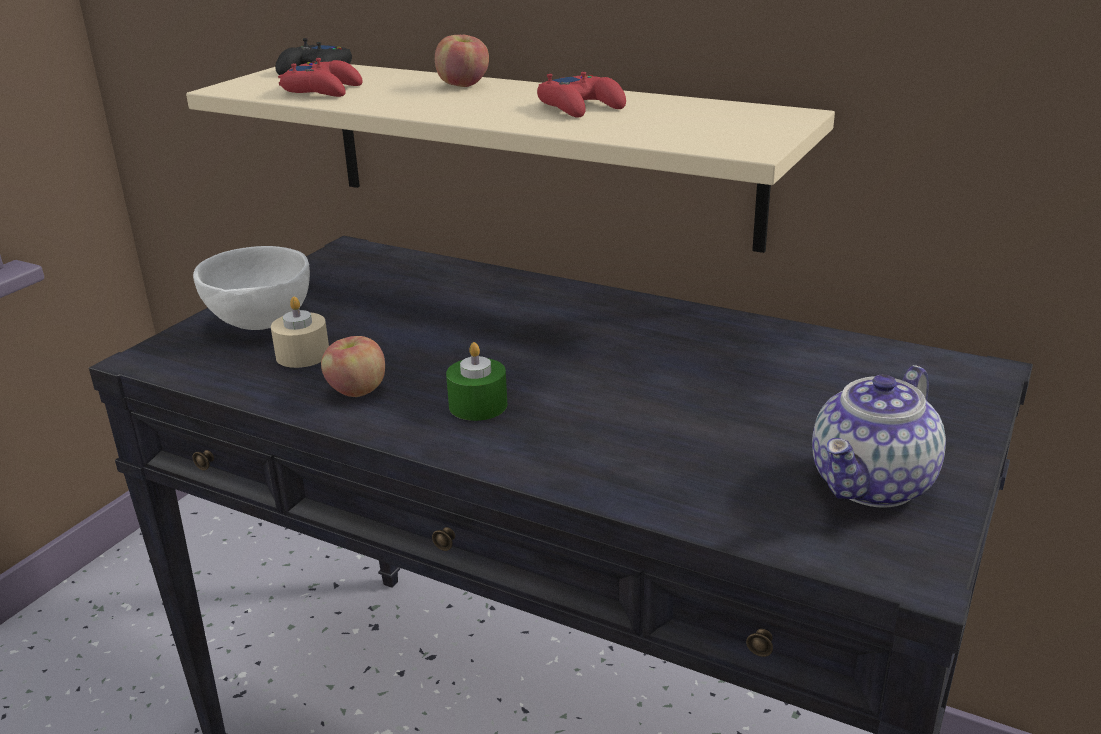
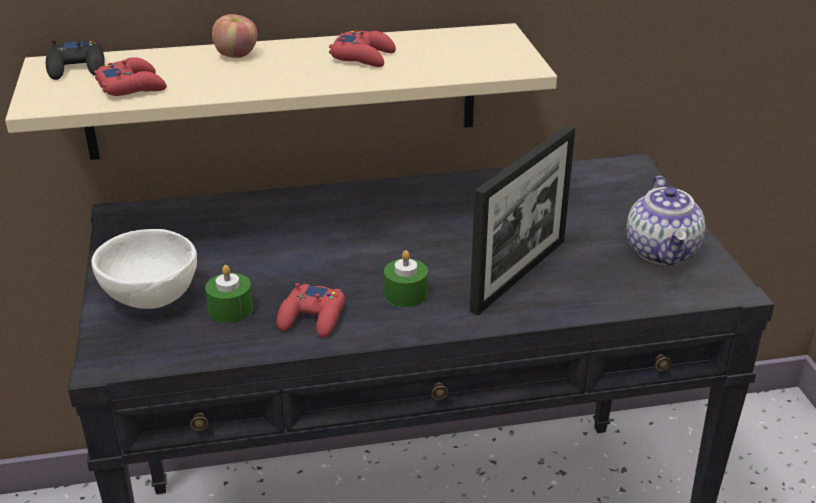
camera: 40 degrees left, 5 degrees up
beige candle [271,297,329,368] -> green candle [205,265,253,323]
apple [321,336,385,397] -> red game controller [277,283,345,338]
none -> picture frame [470,125,575,315]

